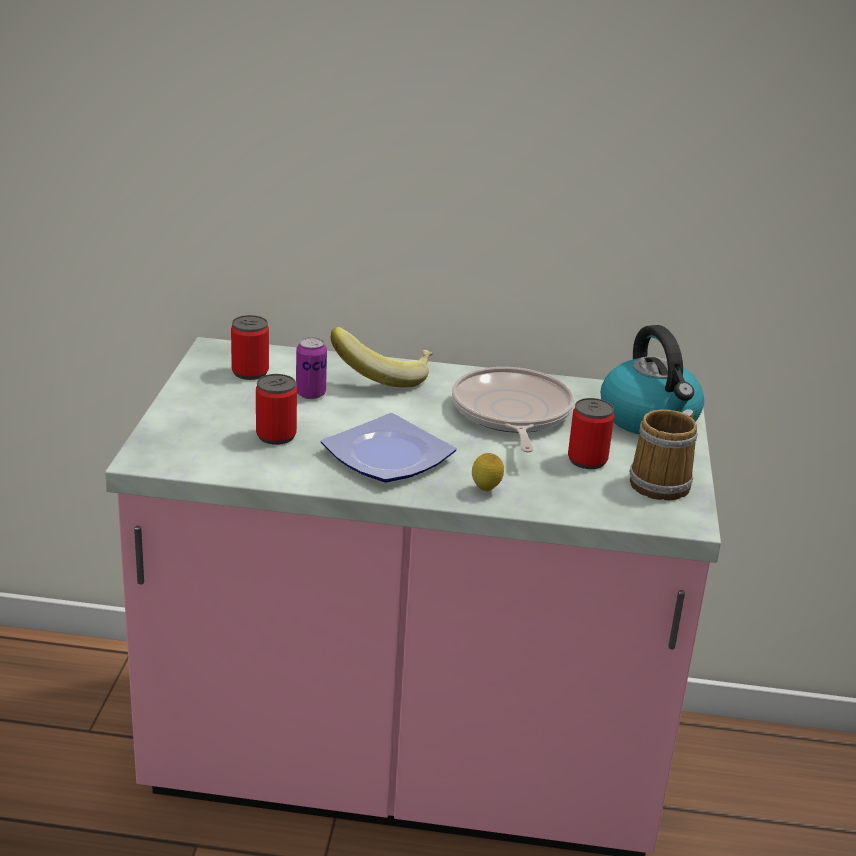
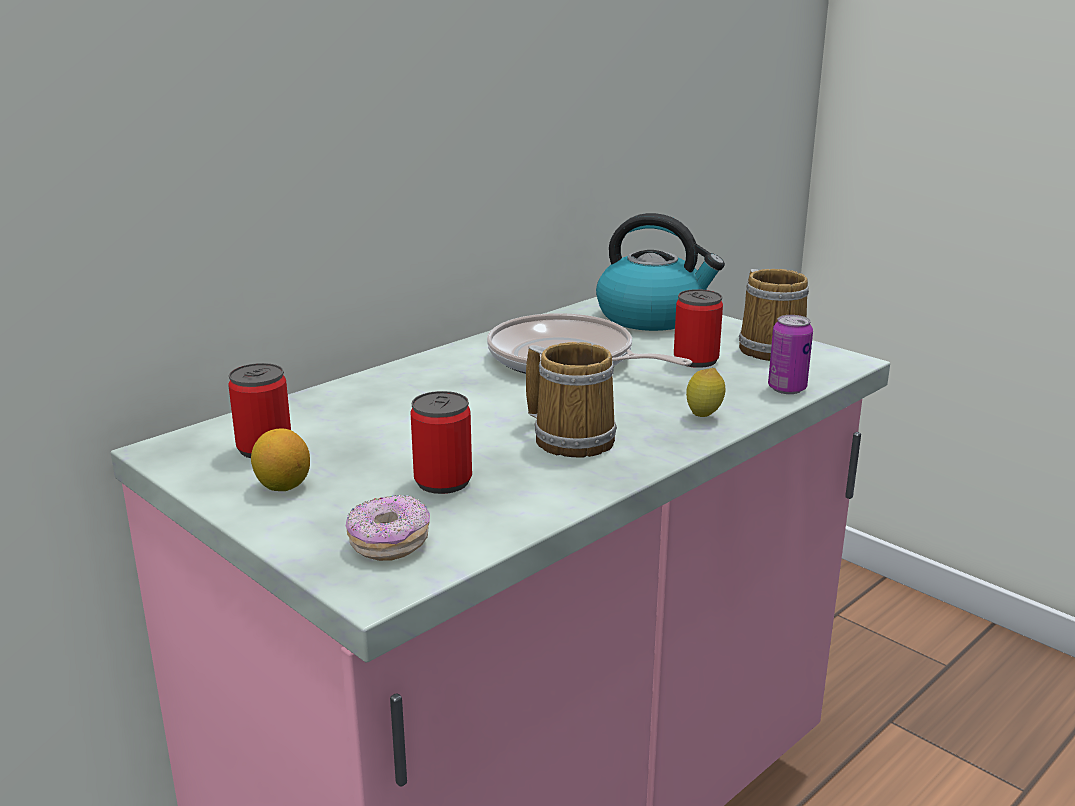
camera: 50 degrees left, 5 degrees down
can [296,337,327,399] -> can moved to [768,315,813,394]
plate [321,413,456,482] -> mug [526,342,617,458]
banana [330,327,433,388] -> none
none -> lemon [251,428,310,491]
none -> donut [346,495,430,561]

